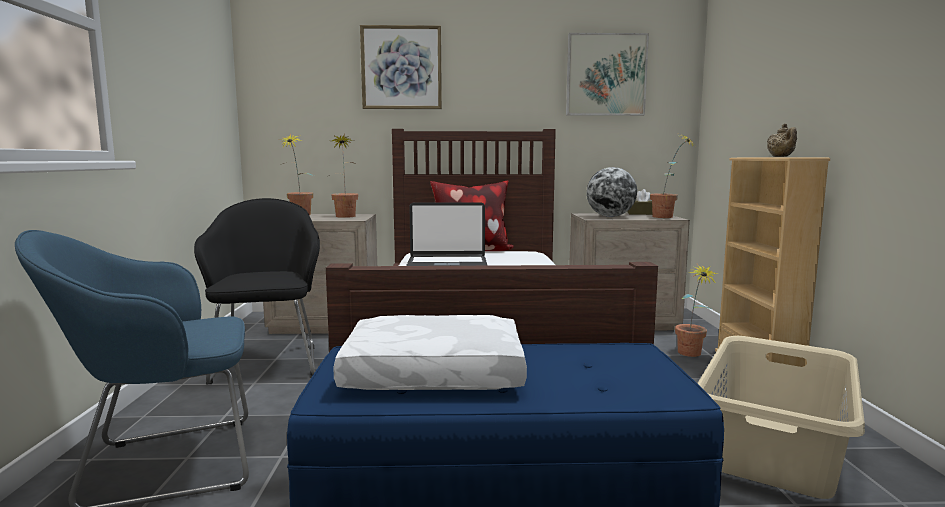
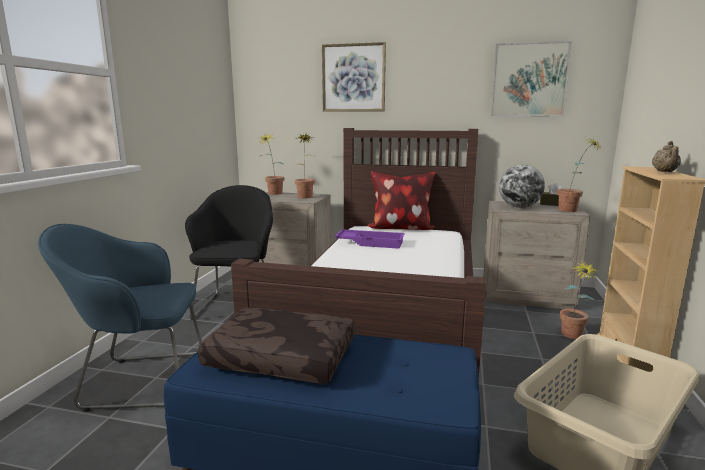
camera: 15 degrees right, 5 degrees up
white pillow [333,315,527,390] -> brown pillow [198,307,355,384]
laptop [406,202,488,266] -> purple tray [334,229,405,249]

